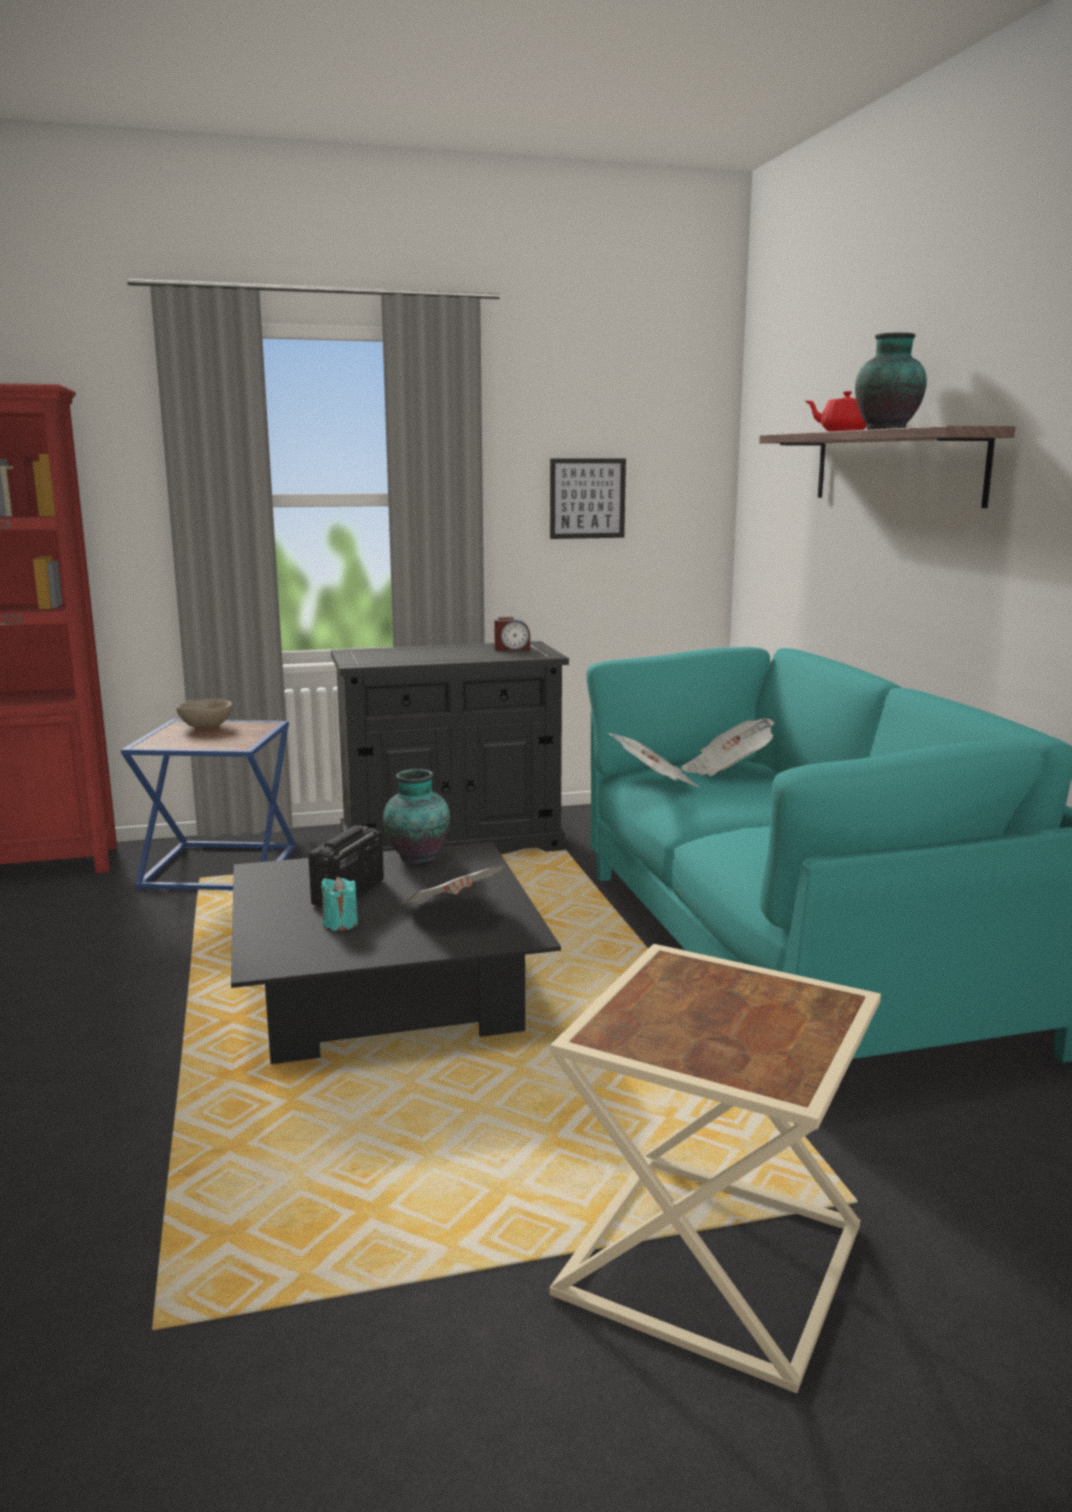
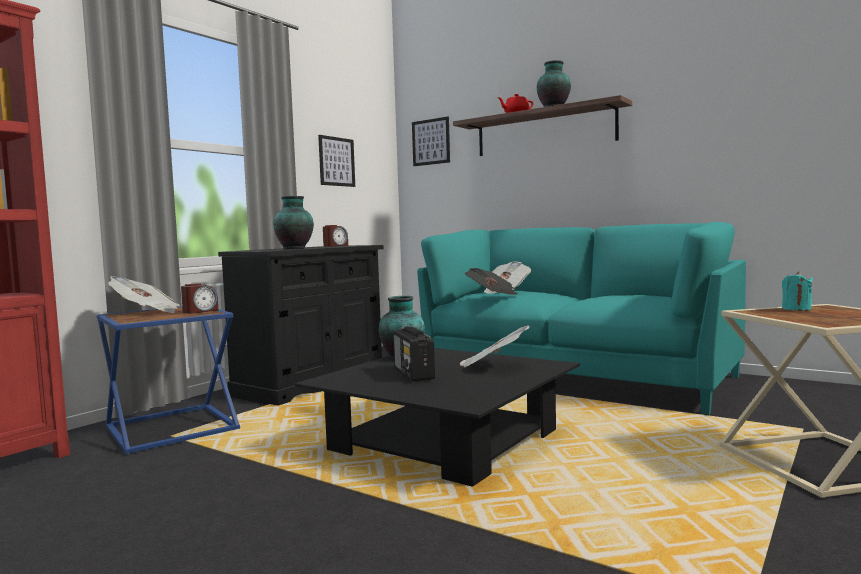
camera: 40 degrees left, 10 degrees down
beige bowl [177,699,232,728] -> newspaper [108,276,179,313]
turquoise candle [321,877,358,931] -> turquoise candle moved to [782,271,813,311]
none -> alarm clock [181,283,218,314]
none -> vase [273,196,314,249]
none -> picture [412,117,450,166]

